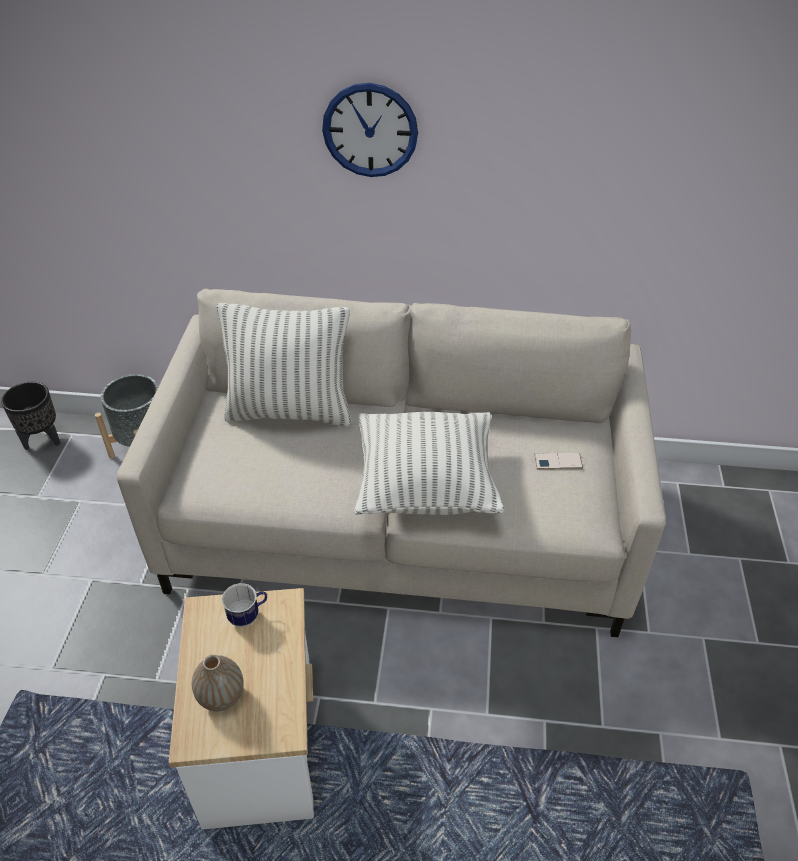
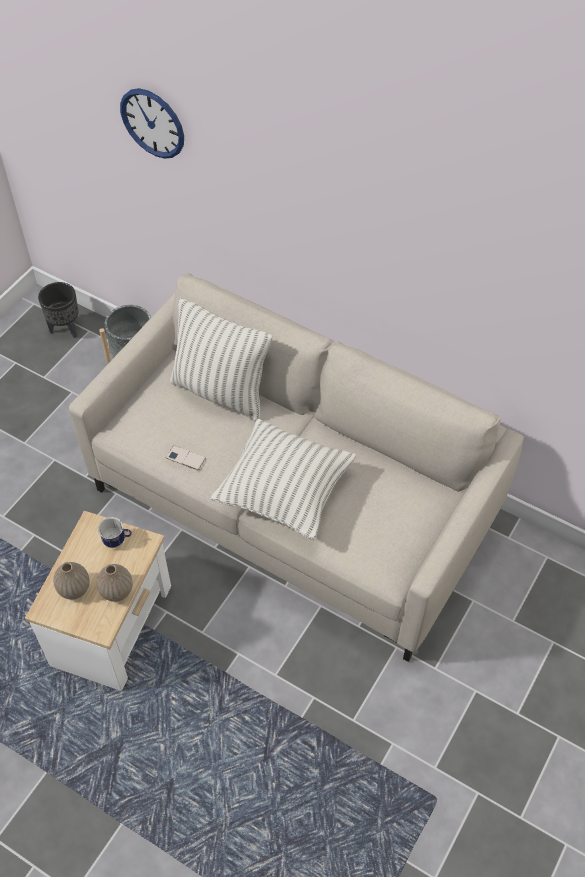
camera: 25 degrees right, 10 degrees up
wall clock [322,83,418,177] -> wall clock moved to [120,88,184,159]
phone [534,453,583,469] -> phone moved to [166,445,206,471]
none -> vase [97,564,133,602]

